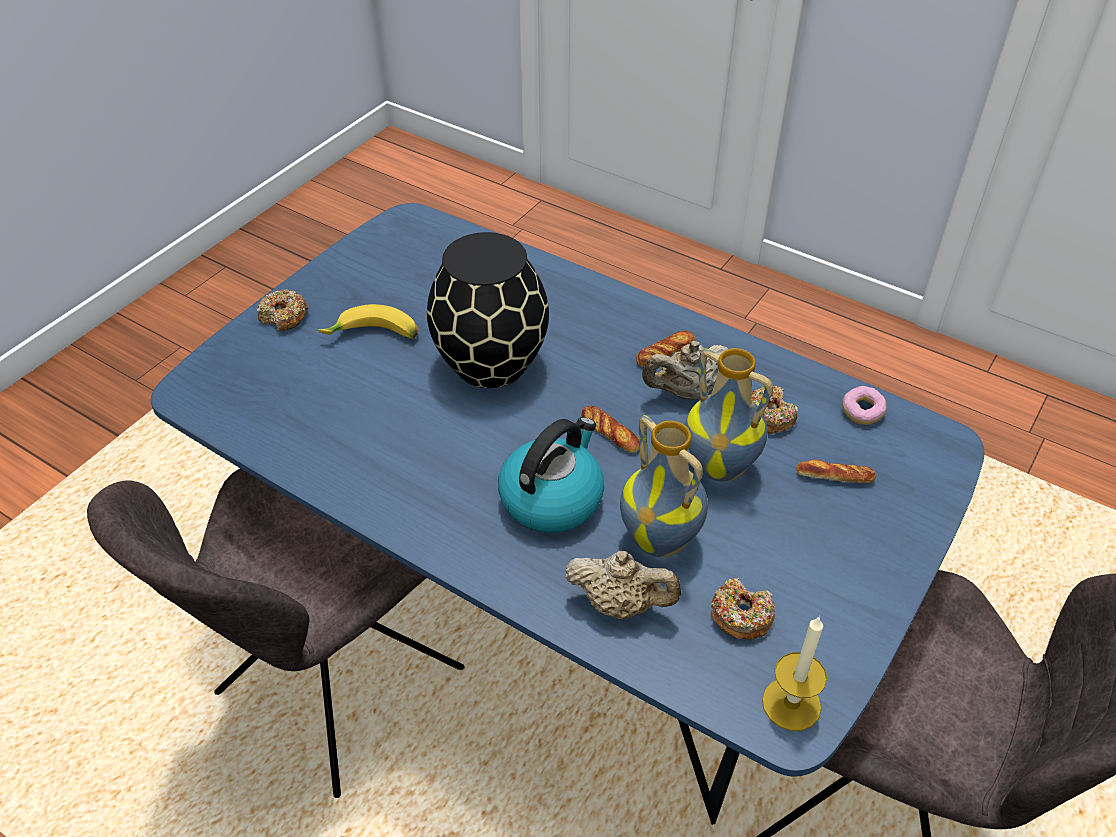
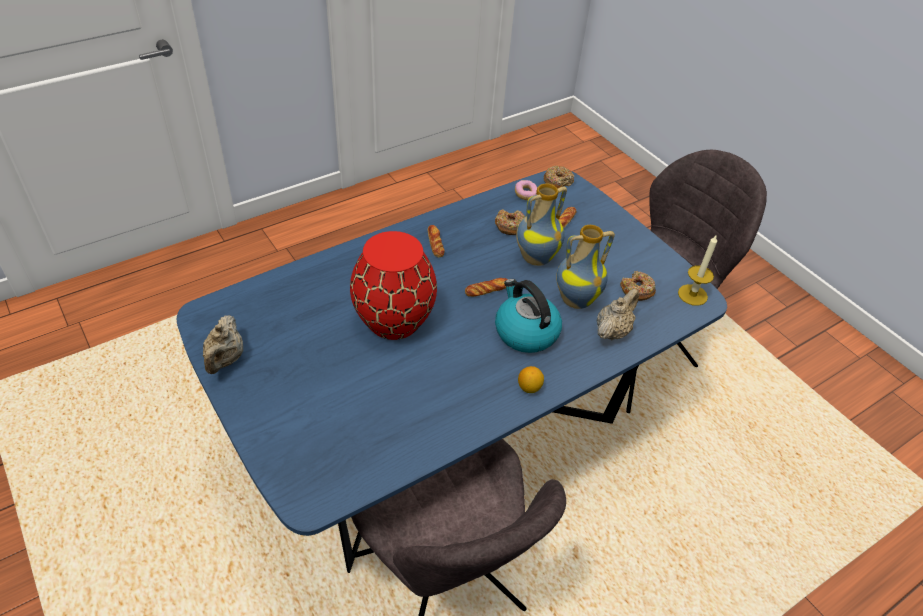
camera: 70 degrees left, 0 degrees up
donut [257,290,308,331] -> donut moved to [544,166,574,189]
banana [318,304,418,339] -> none
black vase [427,232,549,388] -> red vase [350,231,437,340]
beige teapot [642,341,728,400] -> beige teapot moved to [203,315,243,374]
none -> lemon [518,366,544,393]

